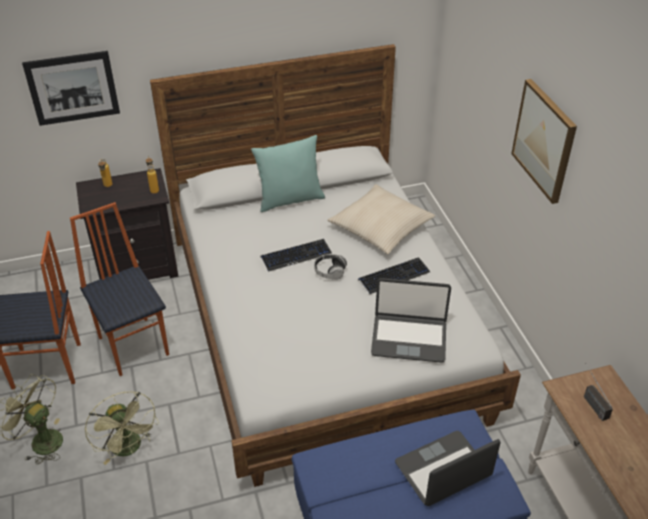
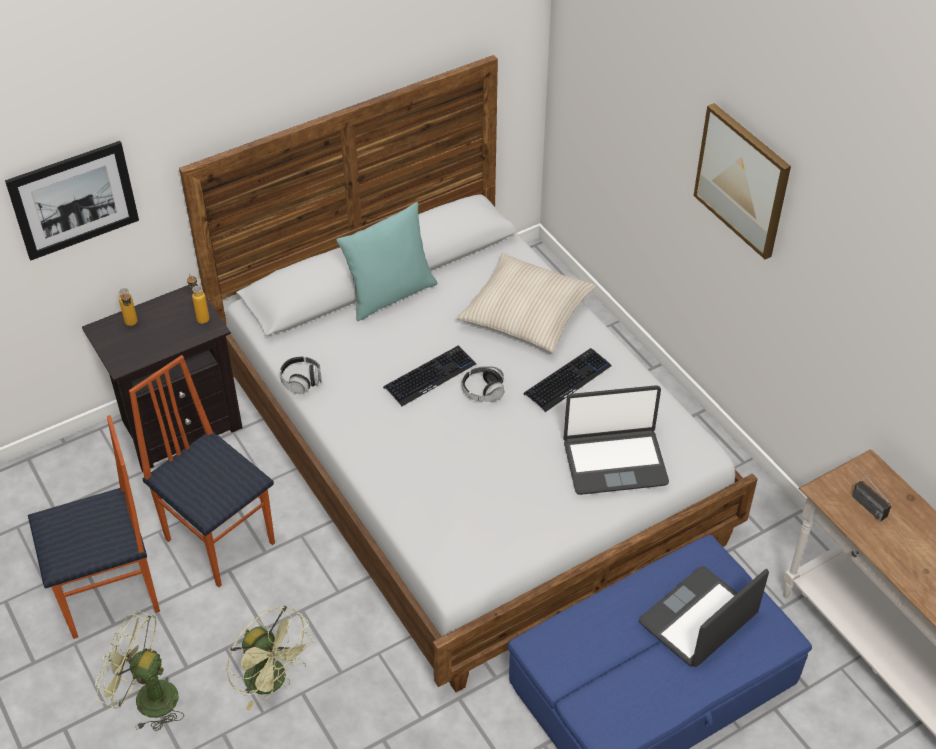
camera: 15 degrees left, 5 degrees up
none -> headphones [280,356,322,394]

